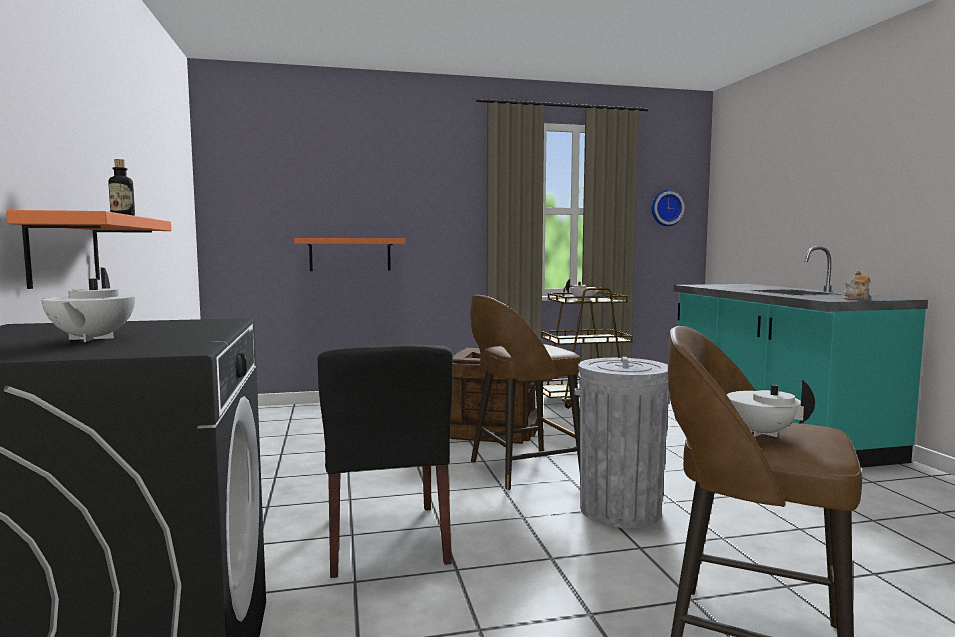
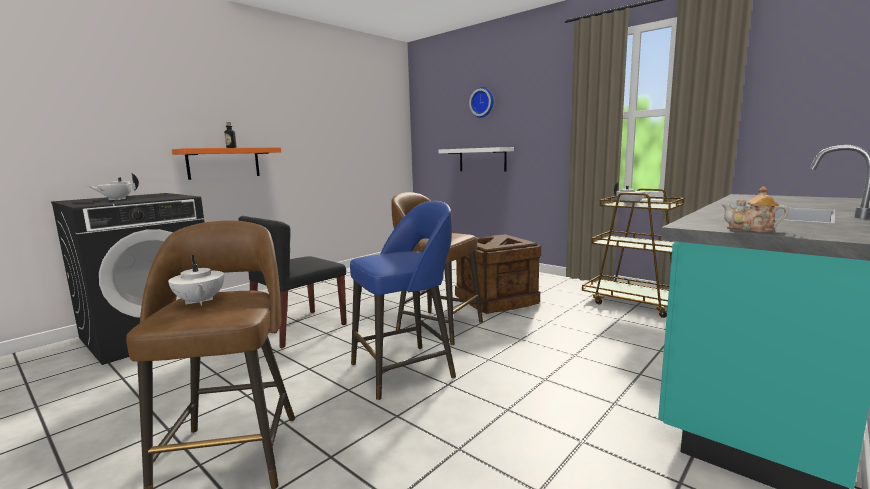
camera: 55 degrees right, 5 degrees up
orange shelf [294,238,406,271] -> white shelf [439,147,514,171]
grey trash can [574,357,670,528] -> blue stool [350,201,456,400]
wall clock [651,190,685,226] -> wall clock moved to [469,87,494,118]
white teapot [727,380,815,437] -> white teapot turned 135 degrees clockwise [168,255,224,305]

